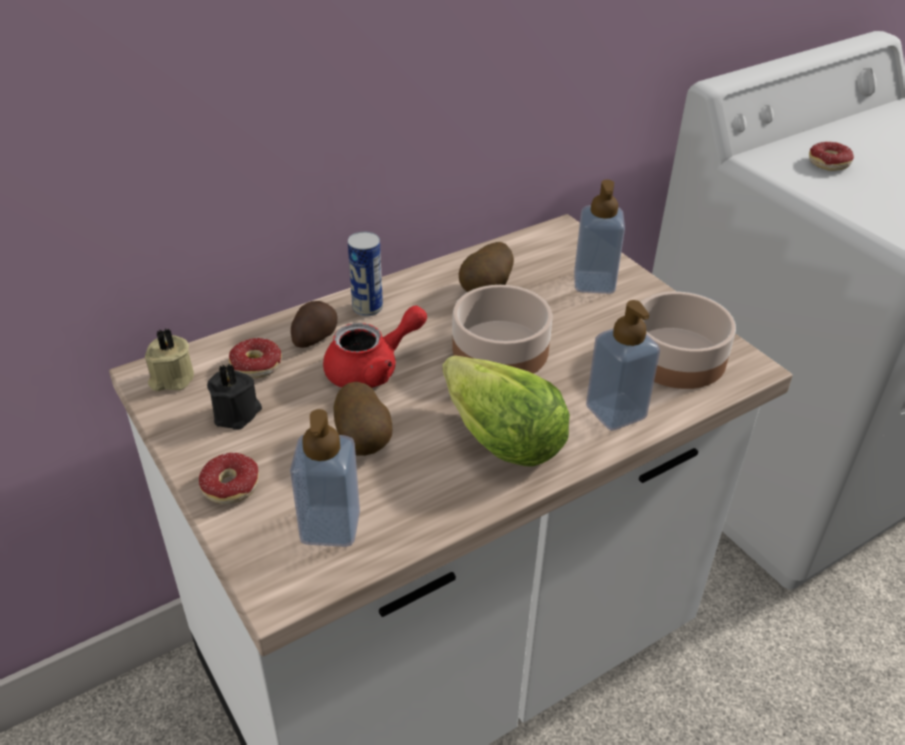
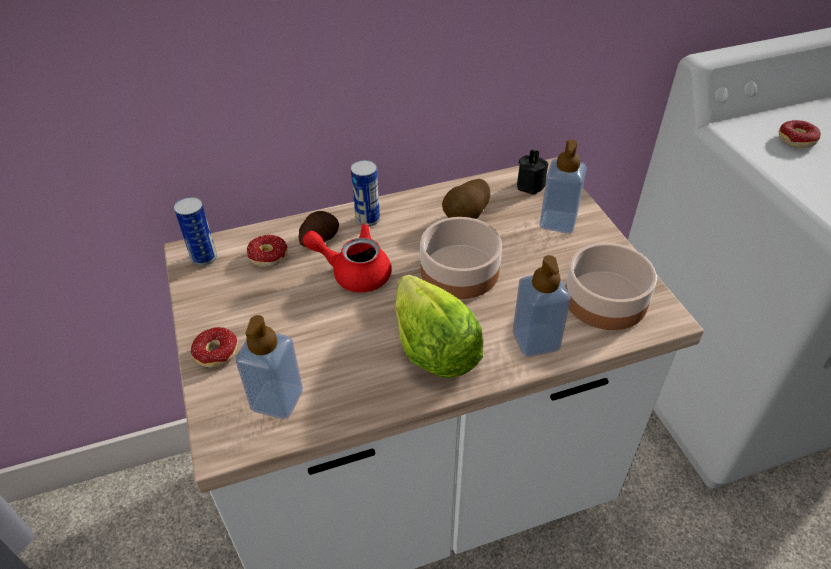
camera: 15 degrees right, 5 degrees up
beige candle [145,329,194,391] -> can [174,197,217,266]
black candle [207,363,262,430] -> black candle moved to [517,149,549,195]
red teapot [323,306,427,388] -> red teapot turned 150 degrees counterclockwise [302,223,391,292]
potato [333,382,392,456] -> none

